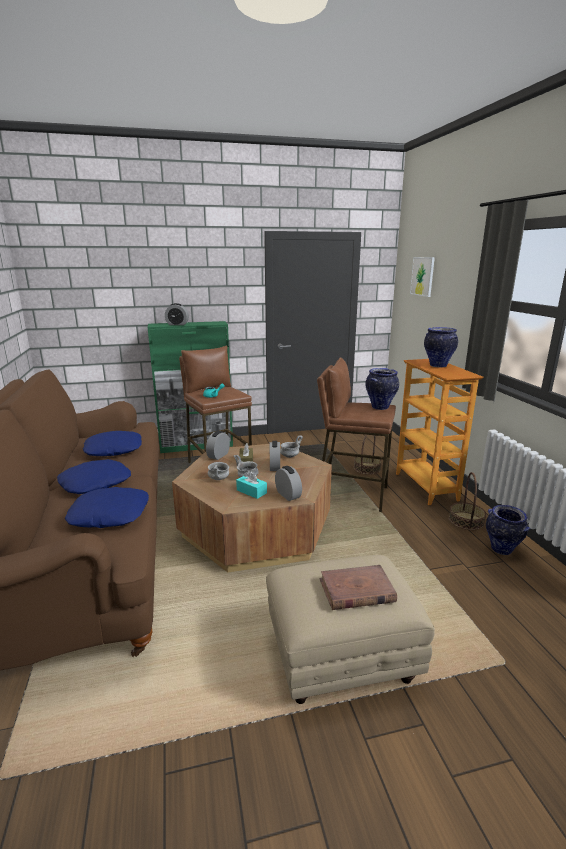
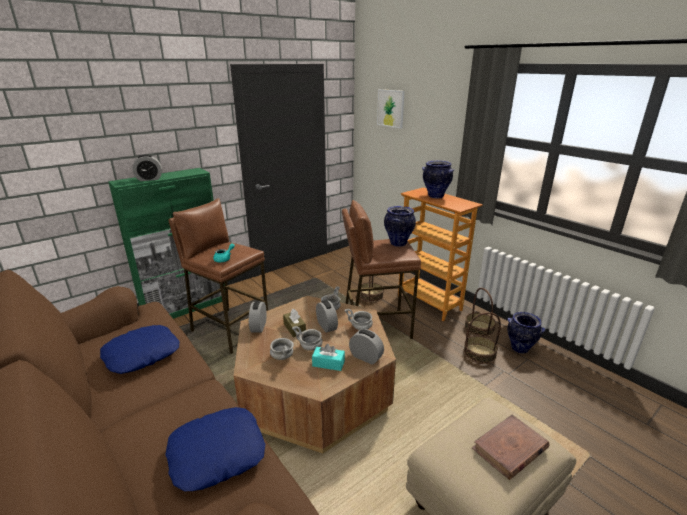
camera: 25 degrees left, 5 degrees up
blue pillow [57,459,131,494] -> none
none -> grey bowl [345,309,373,330]
none -> basket [463,312,501,364]

